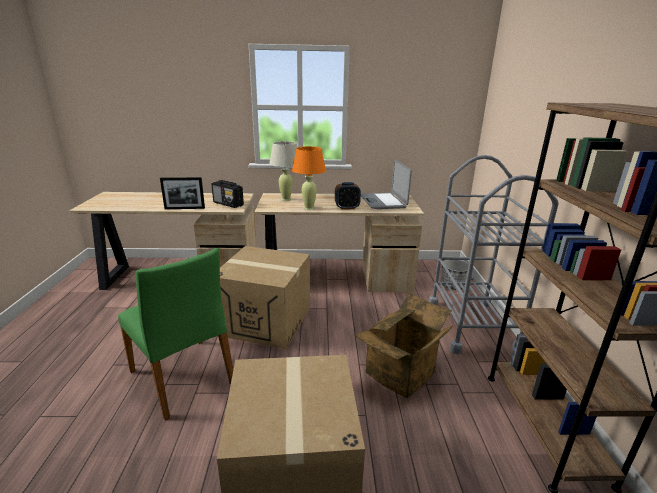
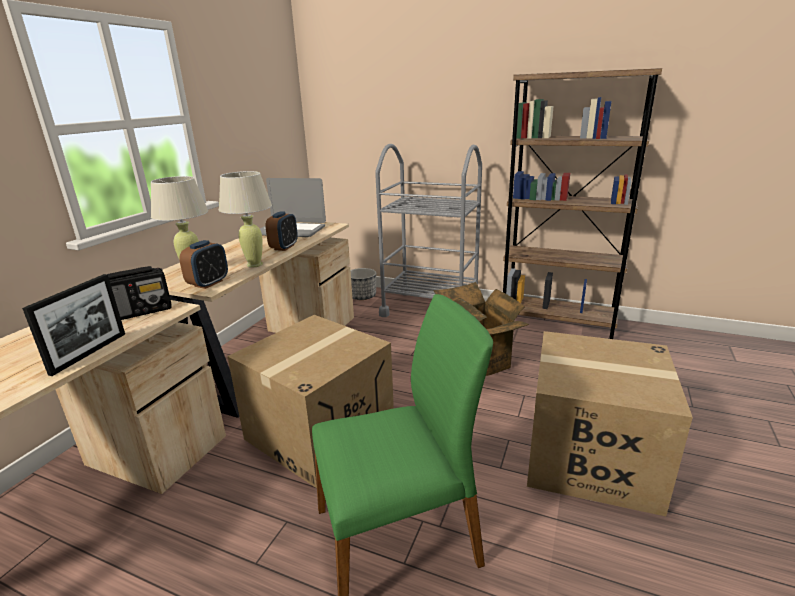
camera: 65 degrees left, 0 degrees up
orange table lamp [292,146,326,210] -> beige table lamp [219,171,272,268]
none -> alarm clock [179,240,228,289]

